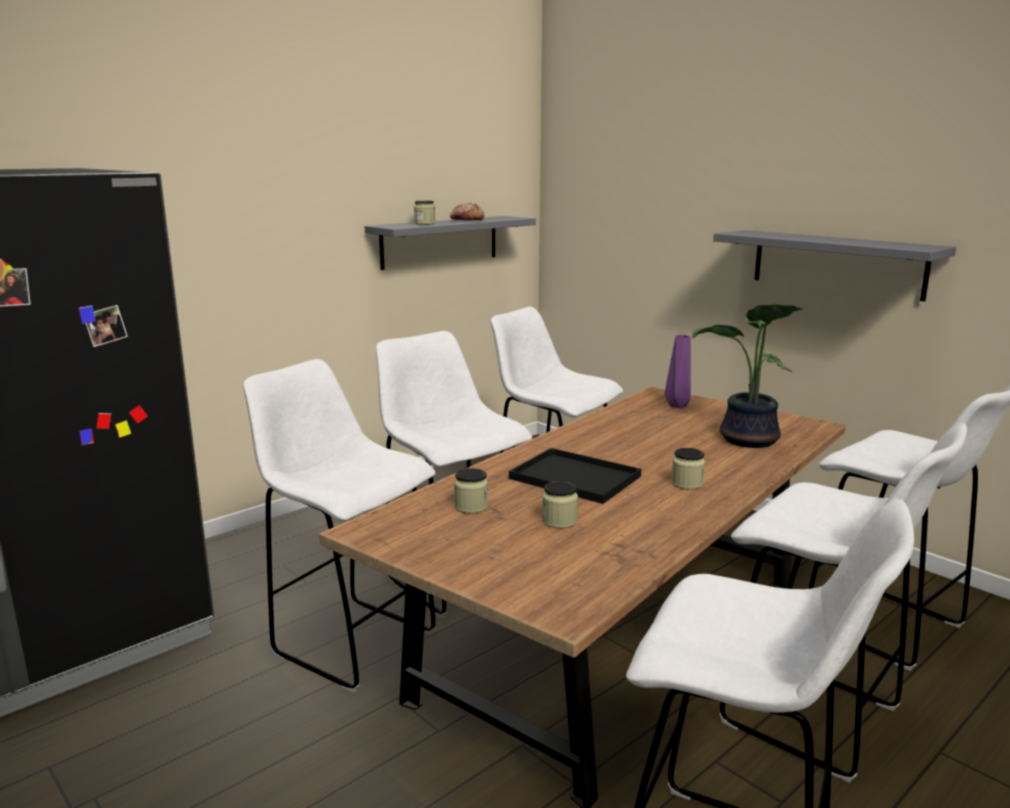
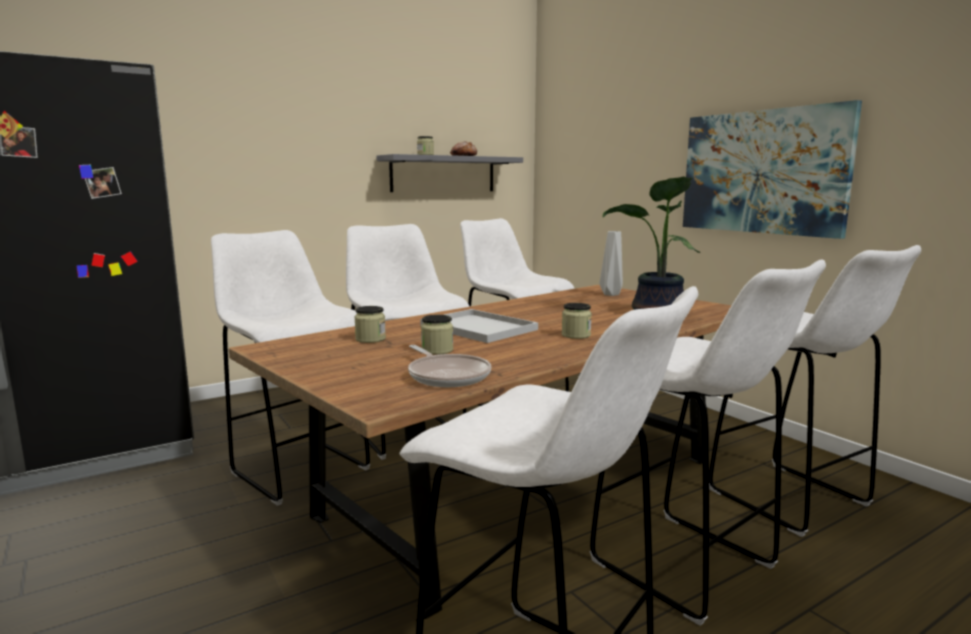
camera: 10 degrees right, 5 degrees down
black tray [509,448,641,504] -> white tray [420,309,538,343]
purple vase [665,335,691,408] -> grey vase [600,231,623,296]
grey shelf [713,230,956,301] -> picture [683,100,862,239]
none -> frying pan [408,345,491,387]

